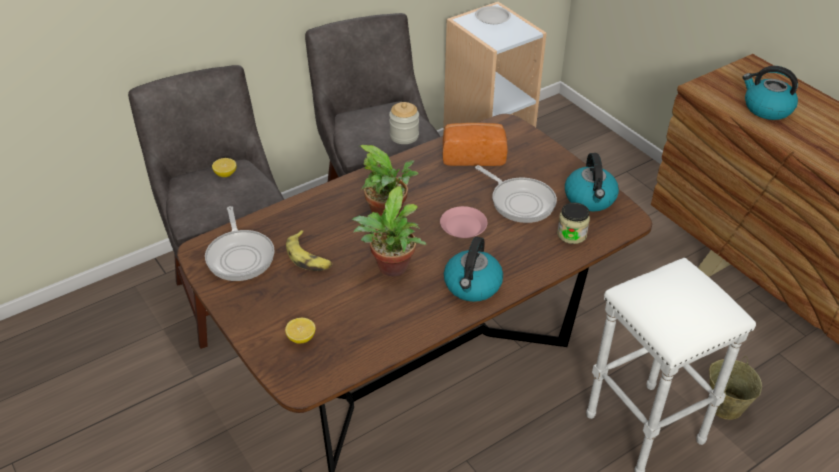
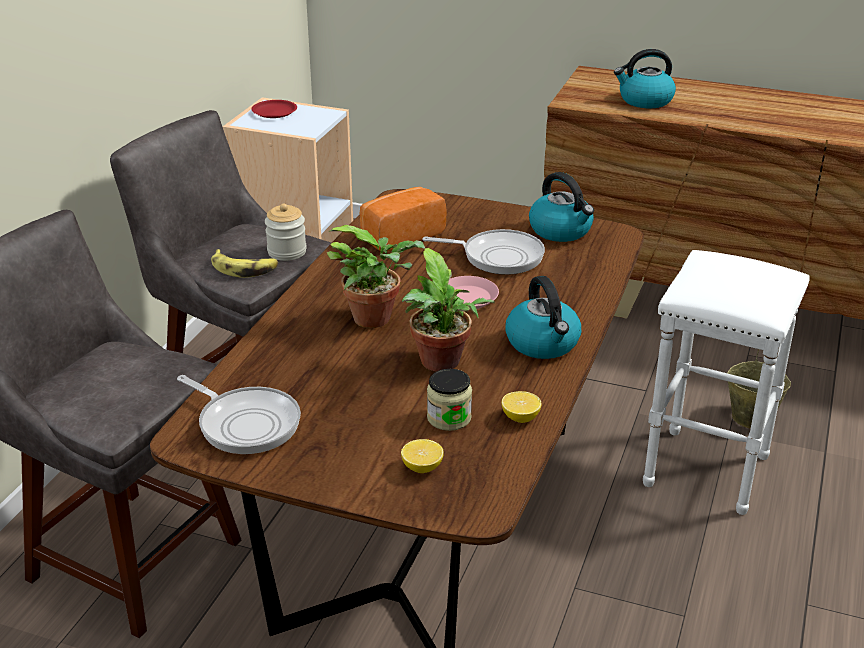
camera: 35 degrees left, 10 degrees down
lemon [212,158,237,177] -> lemon moved to [502,391,542,423]
banana [286,230,333,271] -> banana moved to [211,249,278,278]
white plate [475,6,511,24] -> red plate [251,100,297,118]
jar [557,202,590,244] -> jar moved to [427,369,472,431]

